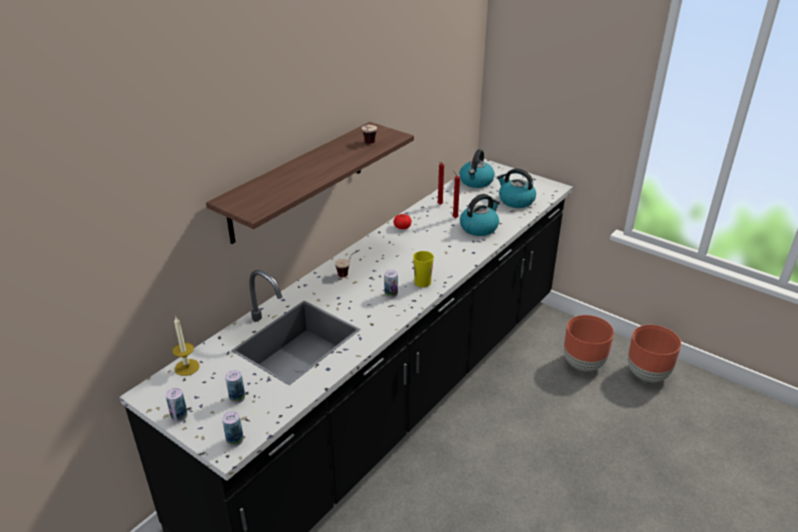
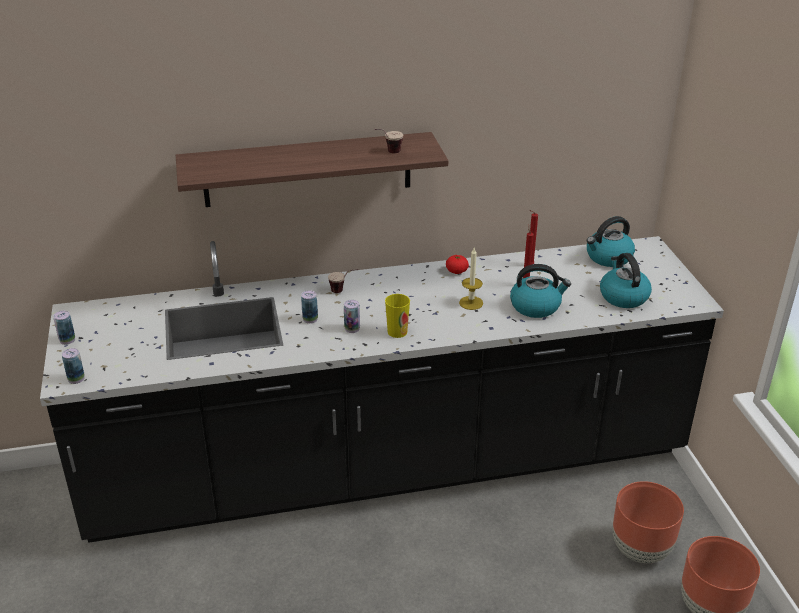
camera: 40 degrees right, 0 degrees up
candle [172,317,200,376] -> candle moved to [459,248,483,310]
can [225,370,245,404] -> can moved to [301,290,318,324]

